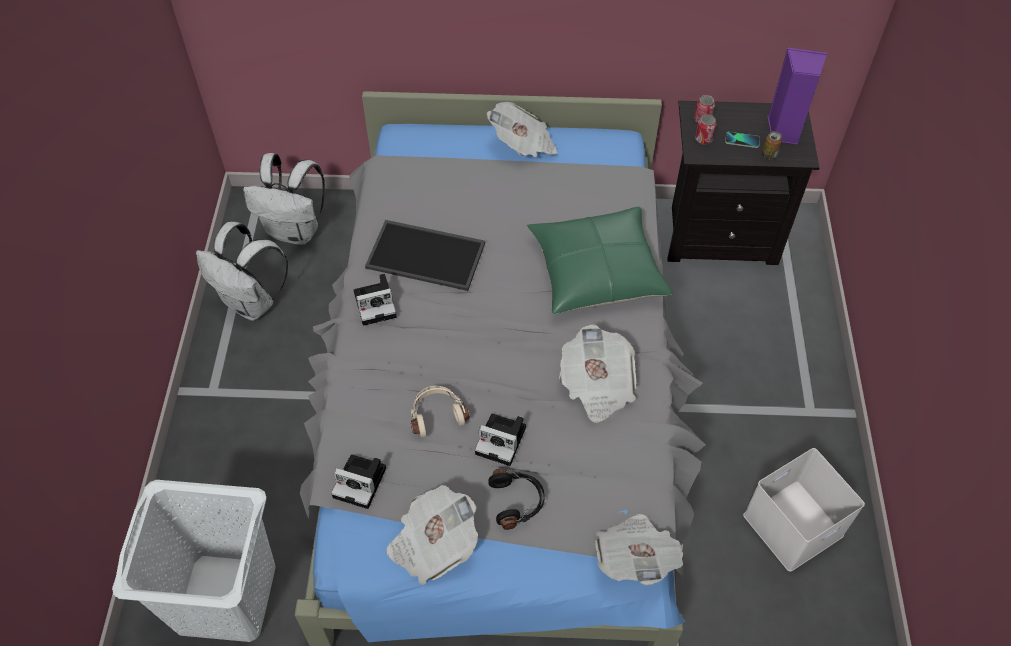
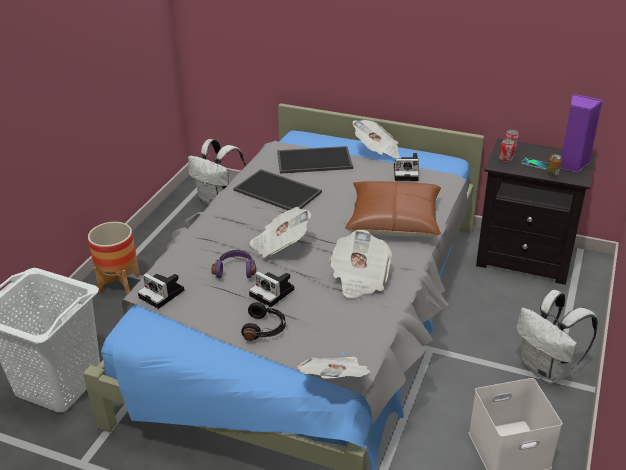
camera: 20 degrees right, 20 degrees down
white backpack [196,222,288,321] -> white backpack moved to [516,290,598,383]
camera [354,274,396,326] -> camera moved to [394,153,419,181]
newspaper [387,485,478,585] -> newspaper moved to [249,207,311,258]
beige headphones [410,386,470,437] -> purple headphones [211,250,256,278]
green pillow [527,207,673,314] -> brown pillow [345,181,441,237]
none -> planter [88,222,140,295]
none -> tray [277,146,353,174]

